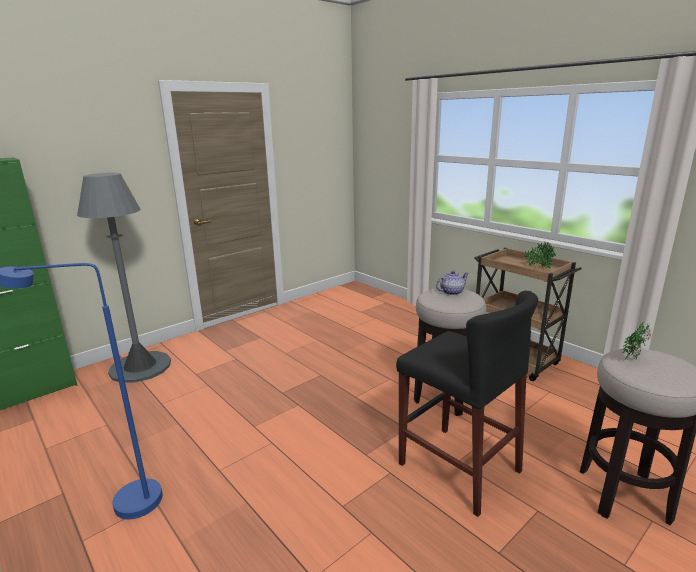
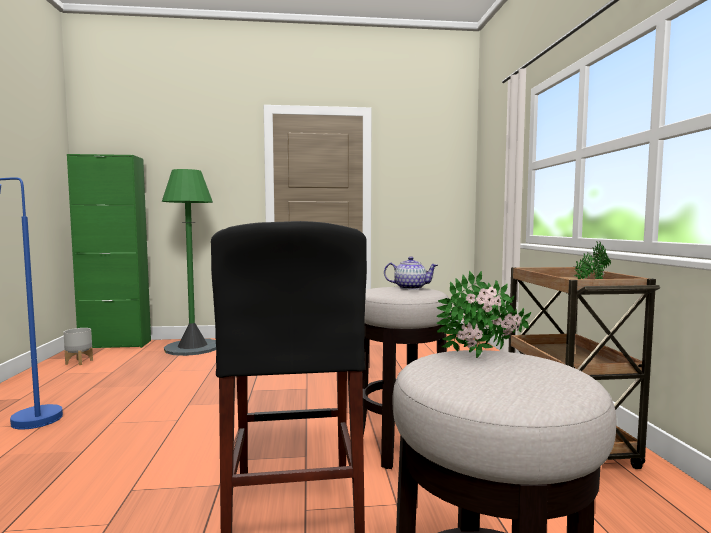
camera: 35 degrees right, 15 degrees down
grey floor lamp [77,173,171,383] -> green floor lamp [162,169,216,356]
none -> grey planter [63,328,93,365]

